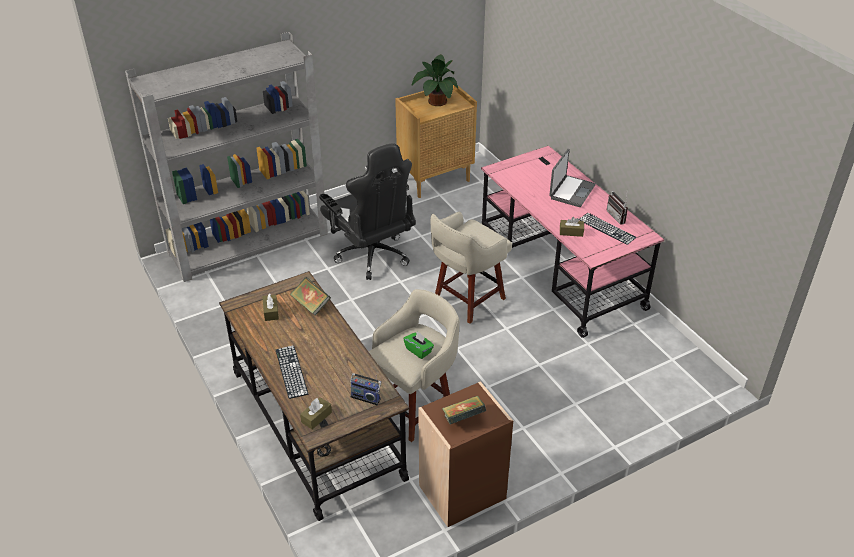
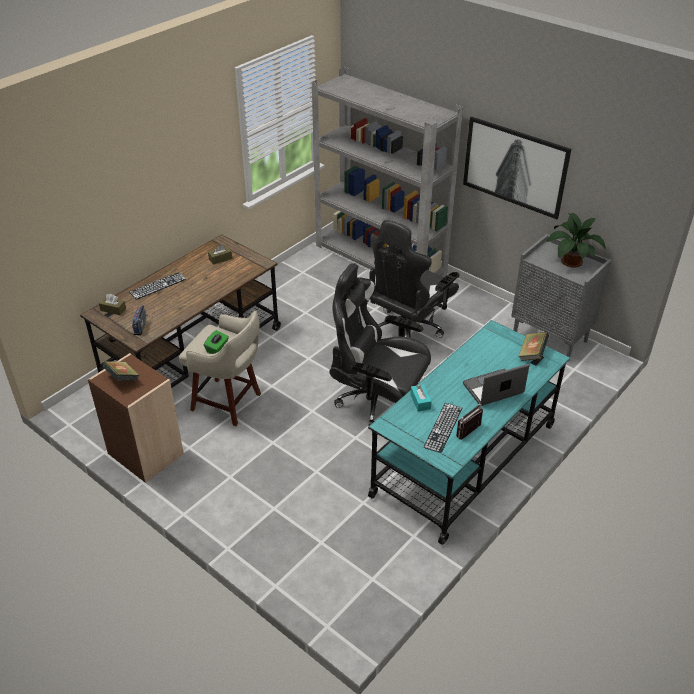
camera: 70 degrees right, 0 degrees up
book [290,277,331,316] -> book moved to [518,332,549,361]
brown cabinet [395,85,477,198] -> grey cabinet [511,234,612,357]
beige stool [431,212,512,324] -> black office chair [329,263,431,427]
pink desk [481,146,664,338] -> turquoise desk [368,320,570,545]
laptop [549,149,596,207] -> laptop turned 150 degrees clockwise [463,364,529,406]
brown tissue box [560,217,584,237] -> turquoise tissue box [410,384,432,411]
none -> picture [463,116,571,219]

